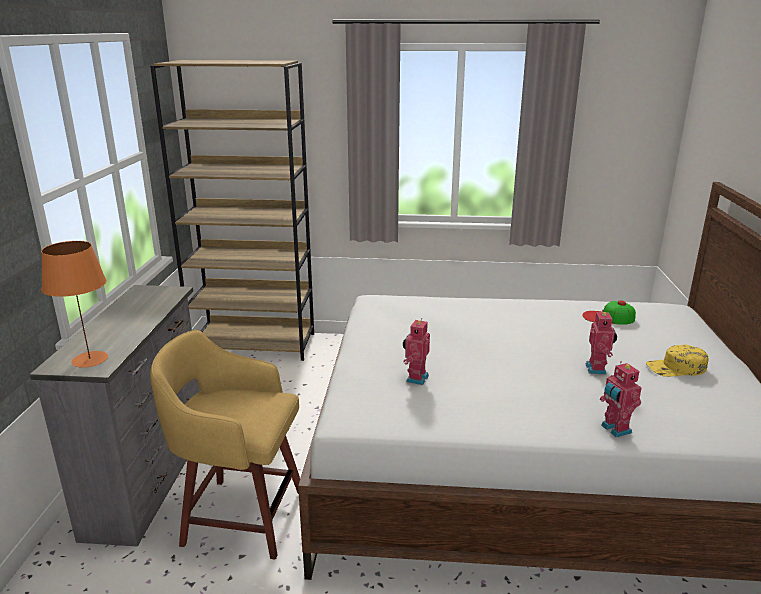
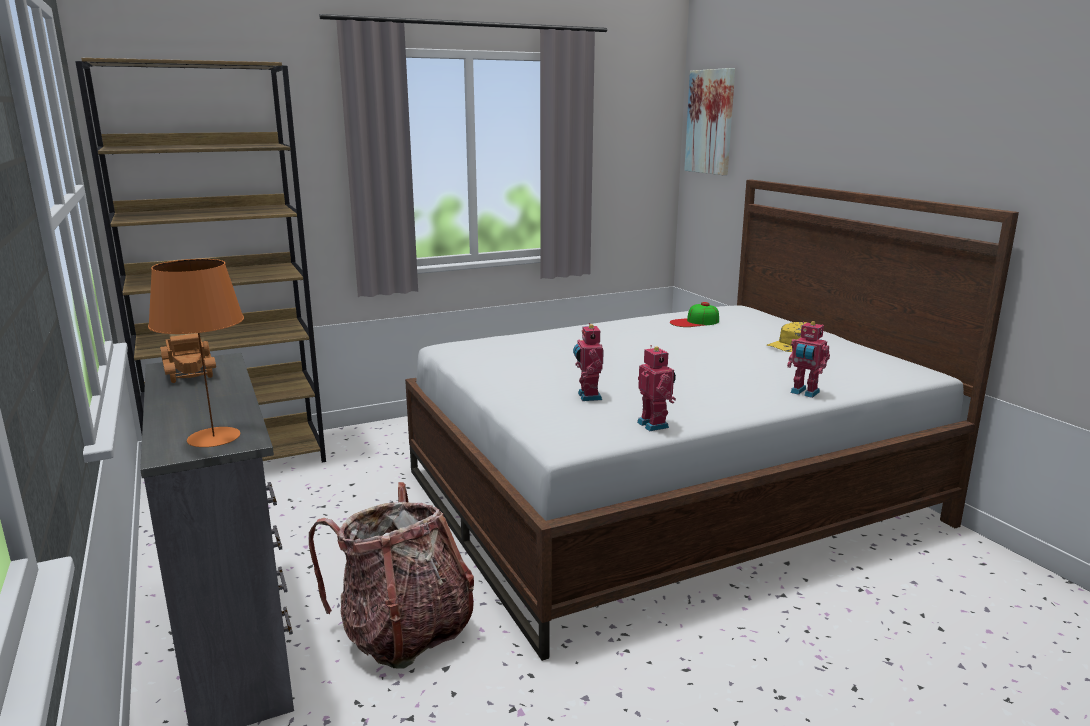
camera: 30 degrees left, 5 degrees down
yellow stool [150,330,300,560] -> backpack [309,482,474,669]
toy robot [586,310,617,375] -> toy robot moved to [637,345,676,431]
none -> toy truck [160,333,216,383]
none -> picture [684,68,735,175]

